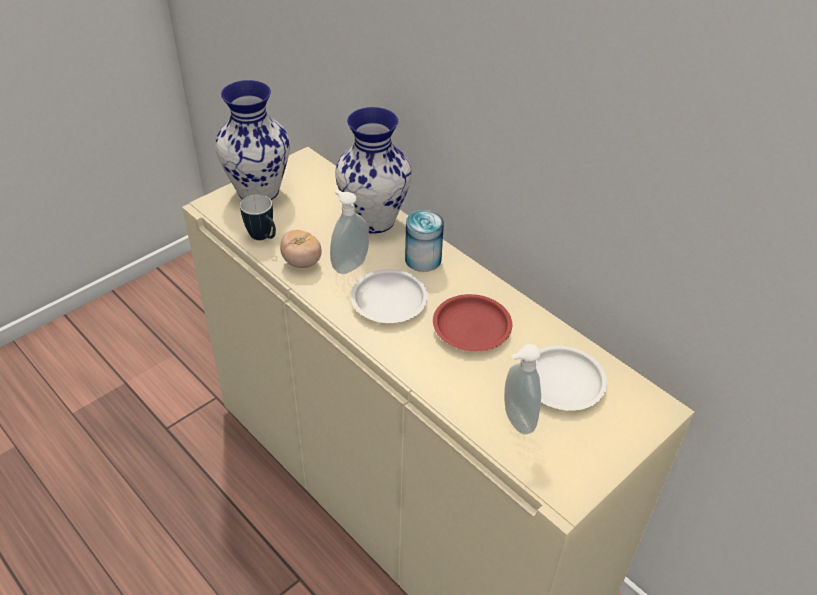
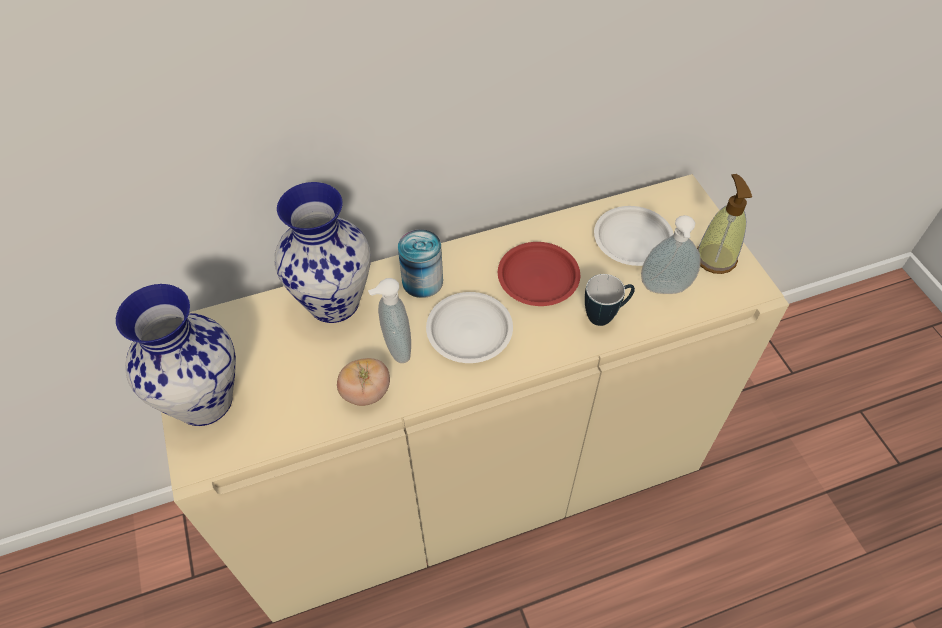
camera: 65 degrees left, 10 degrees up
mug [240,194,276,240] -> mug moved to [585,274,635,326]
none -> soap dispenser [697,174,752,274]

